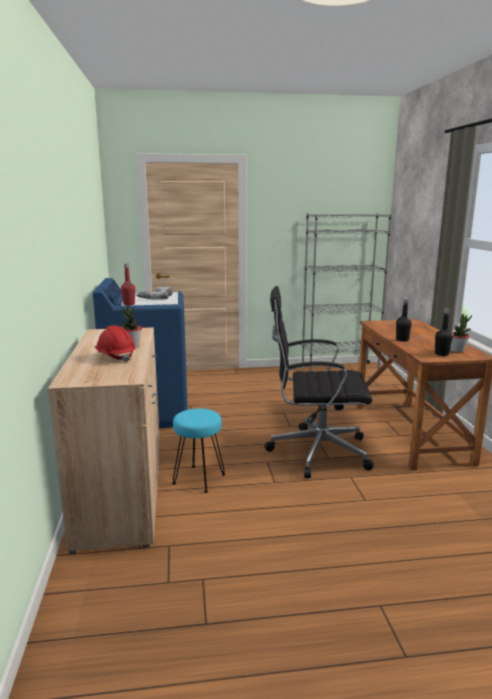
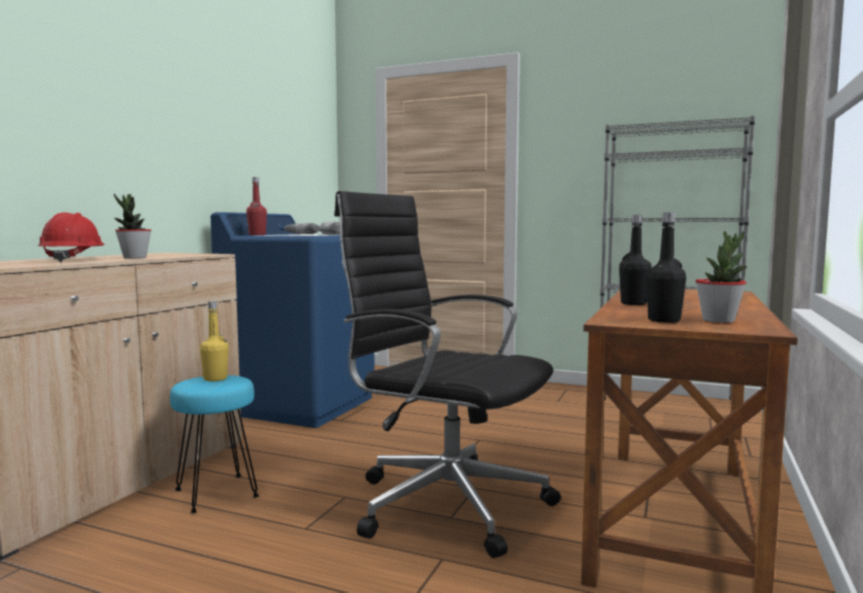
camera: 30 degrees right, 10 degrees down
none -> yellow bottle [200,301,229,382]

